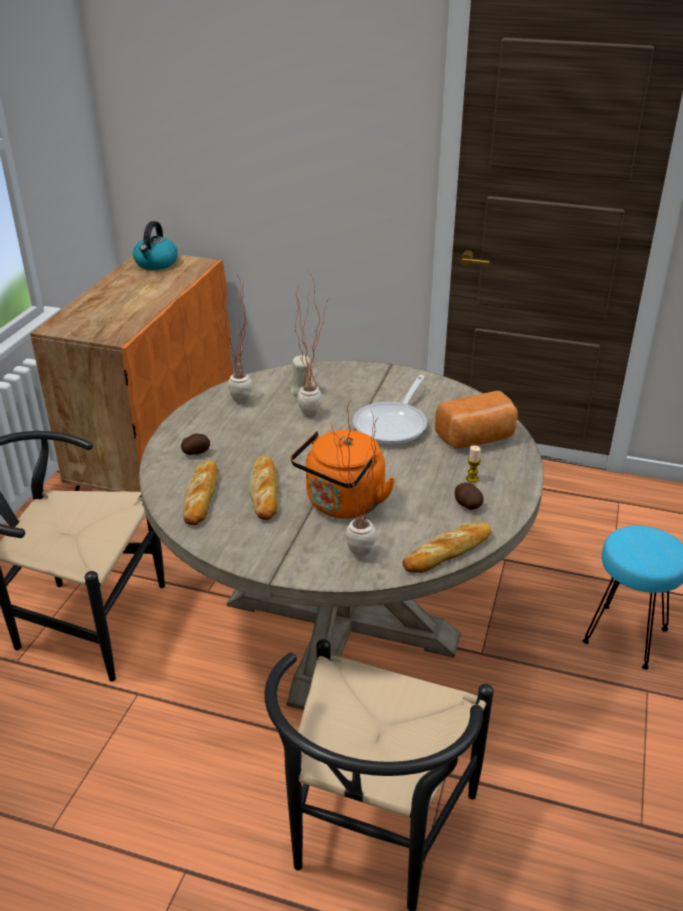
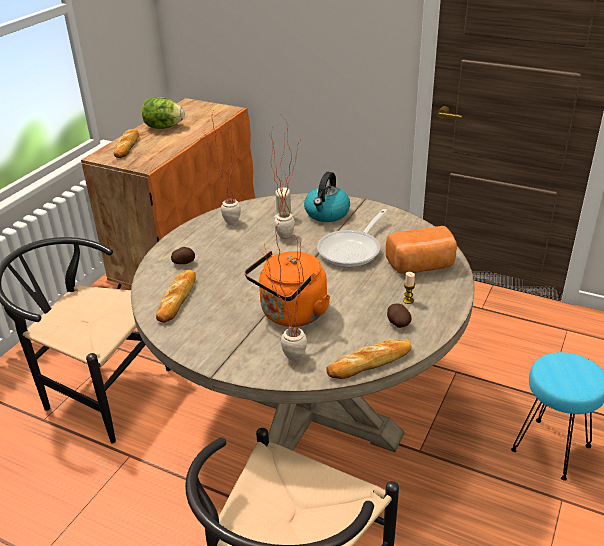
camera: 10 degrees right, 0 degrees up
kettle [133,221,178,270] -> kettle moved to [304,172,350,222]
bread [249,456,278,520] -> bread moved to [114,129,139,158]
none -> lettuce [142,97,185,129]

